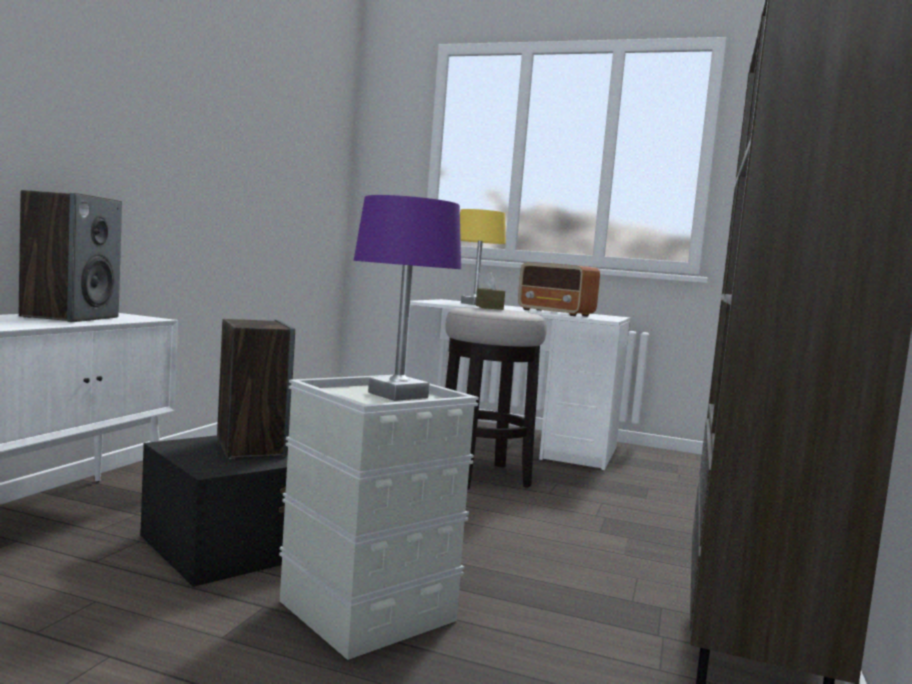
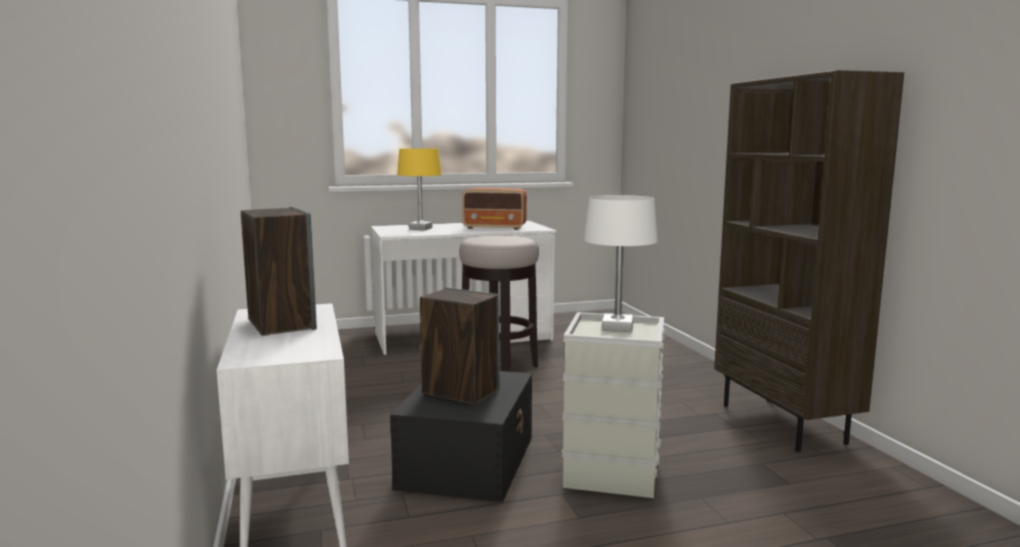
camera: 35 degrees left, 5 degrees up
purple table lamp [354,195,461,401] -> white table lamp [584,195,658,332]
brown tissue box [476,272,505,310] -> none

